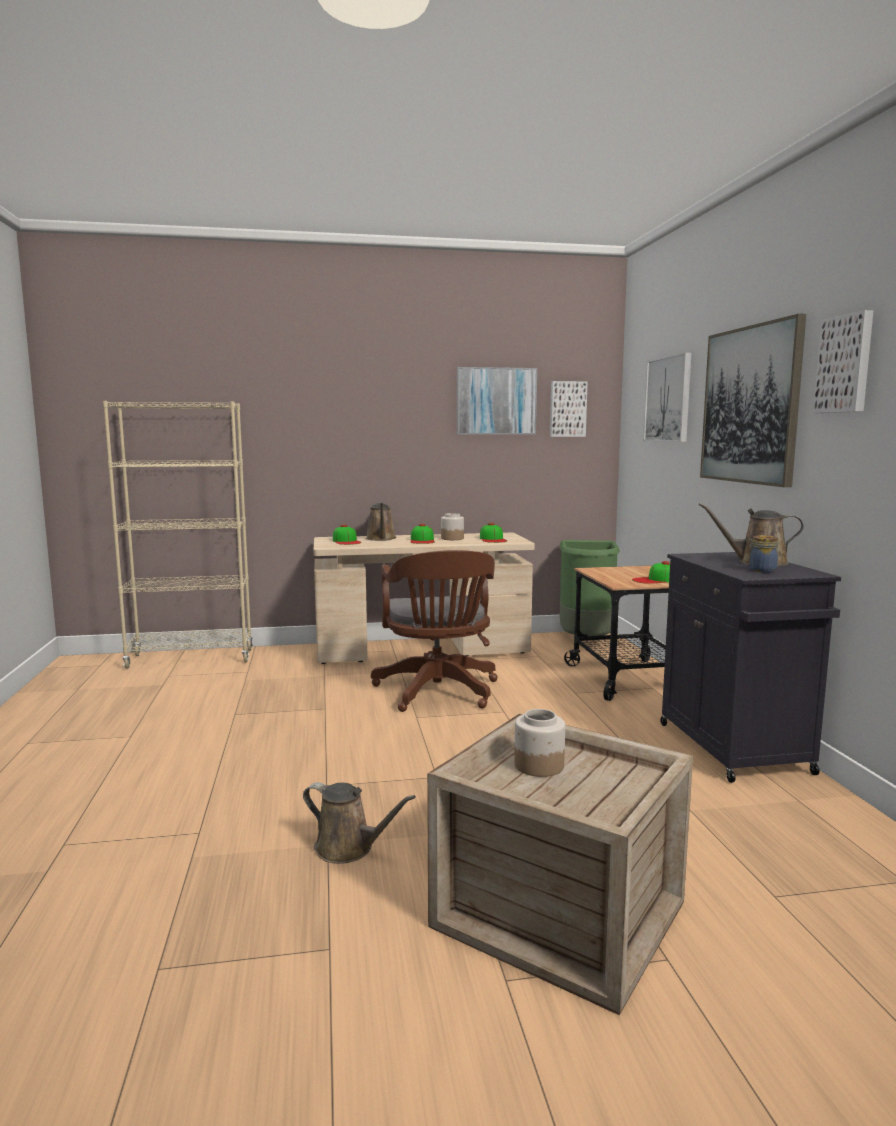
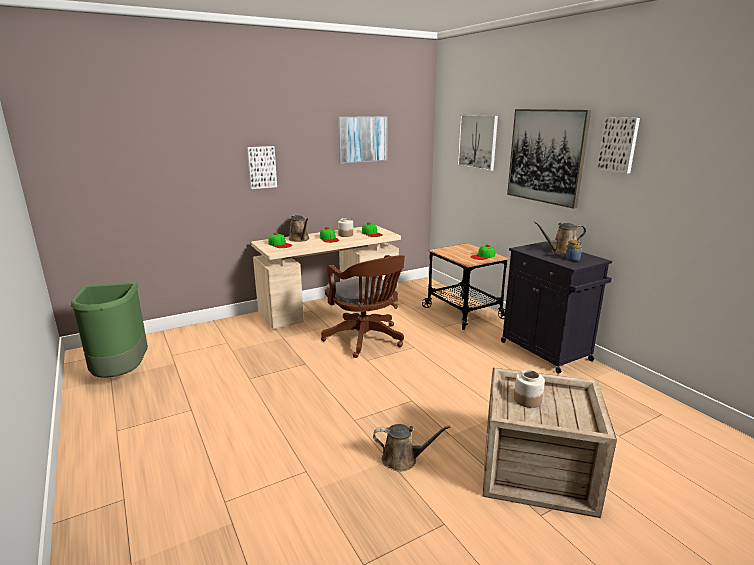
camera: 20 degrees left, 10 degrees up
beige bookcase [103,401,253,669] -> none
picture [550,381,588,437] -> picture moved to [247,146,277,189]
green trash can [560,540,620,636] -> green trash can moved to [71,282,148,378]

